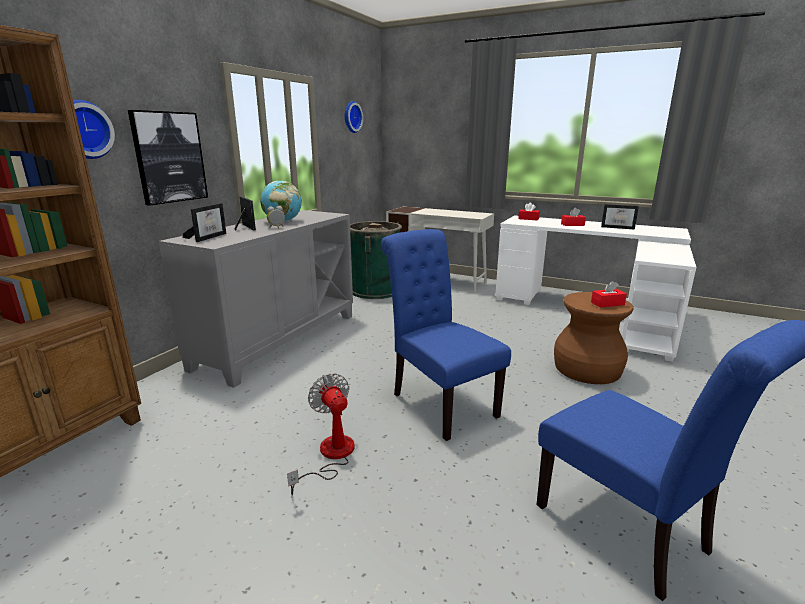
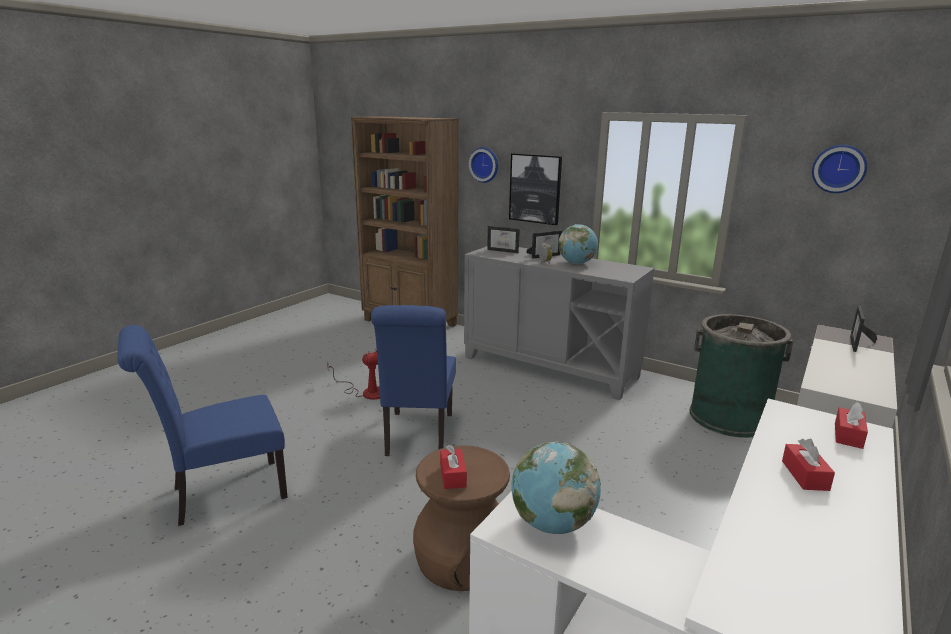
camera: 95 degrees right, 0 degrees up
blue chair [381,229,511,441] -> blue chair turned 120 degrees clockwise [371,305,456,456]
picture frame [601,204,639,230] -> picture frame moved to [850,305,877,352]
none -> globe [511,442,601,534]

